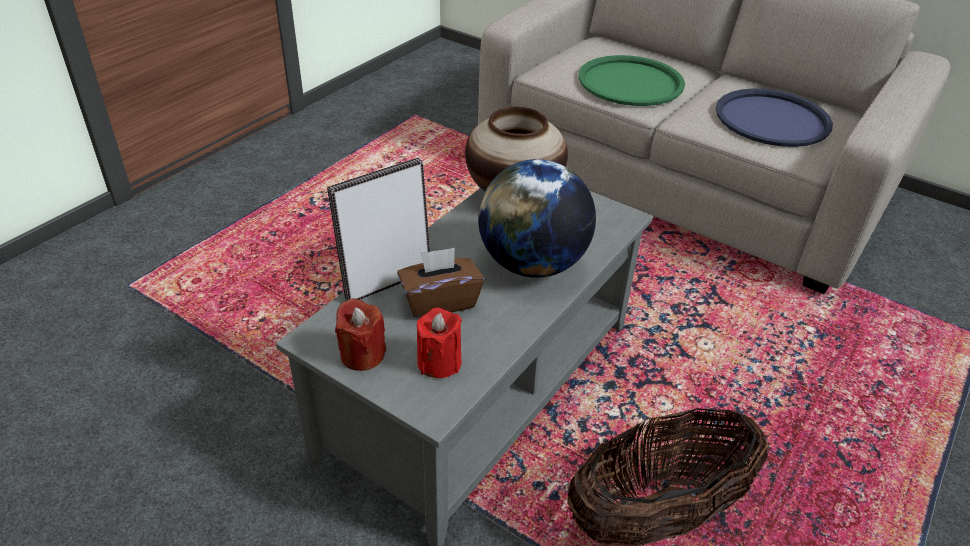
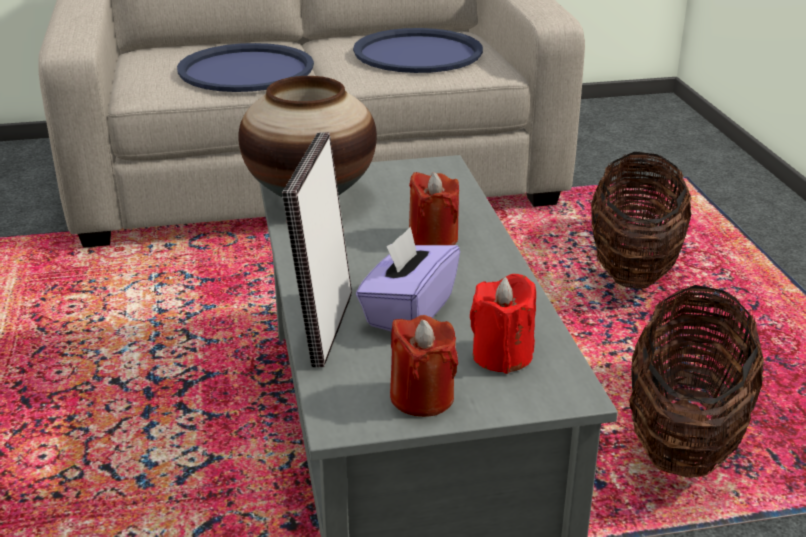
camera: 45 degrees left, 10 degrees down
brown tissue box [397,248,484,318] -> purple tissue box [356,227,460,332]
globe [478,159,596,278] -> red candle [409,172,459,245]
green tray [579,55,685,106] -> blue tray [177,43,314,92]
none -> basket [591,152,692,289]

